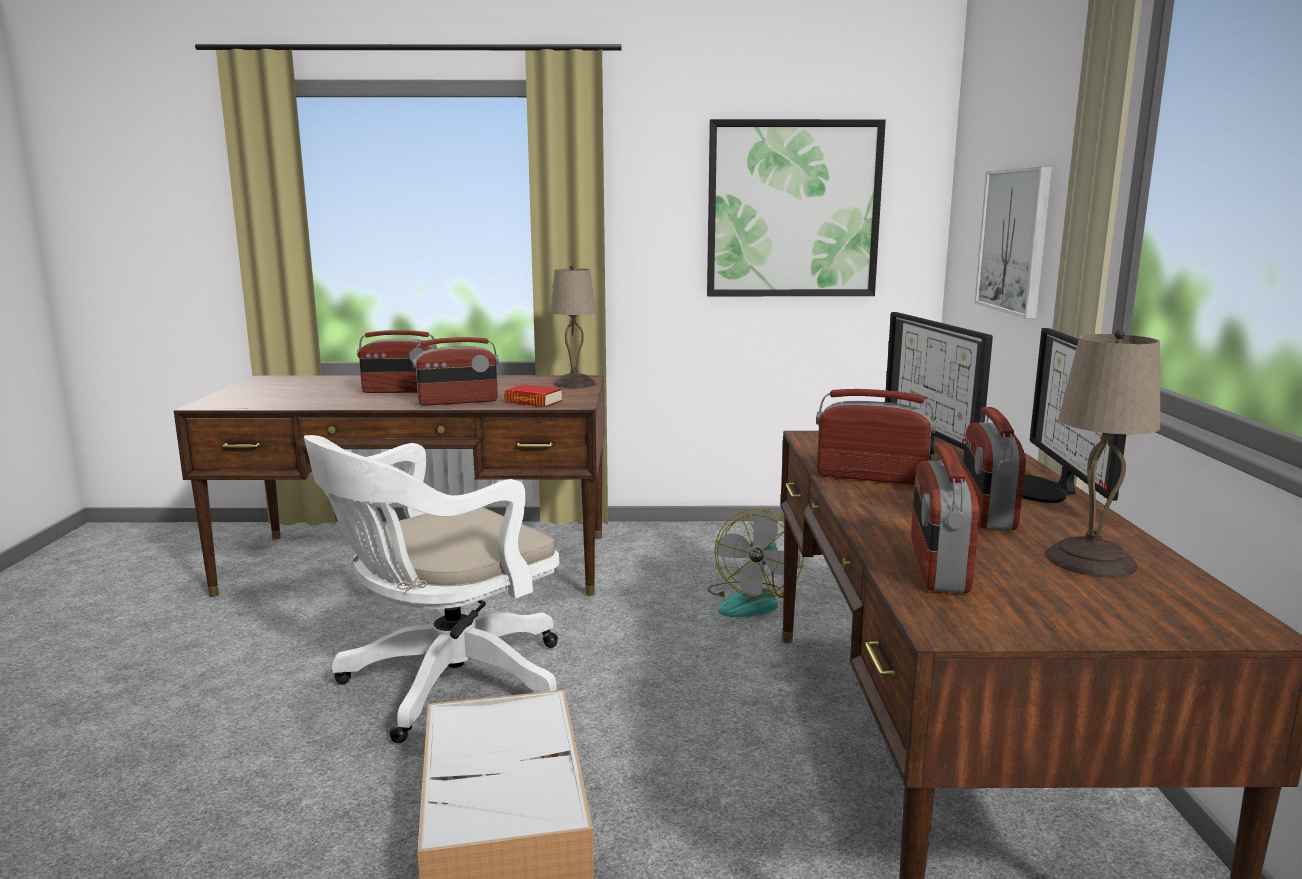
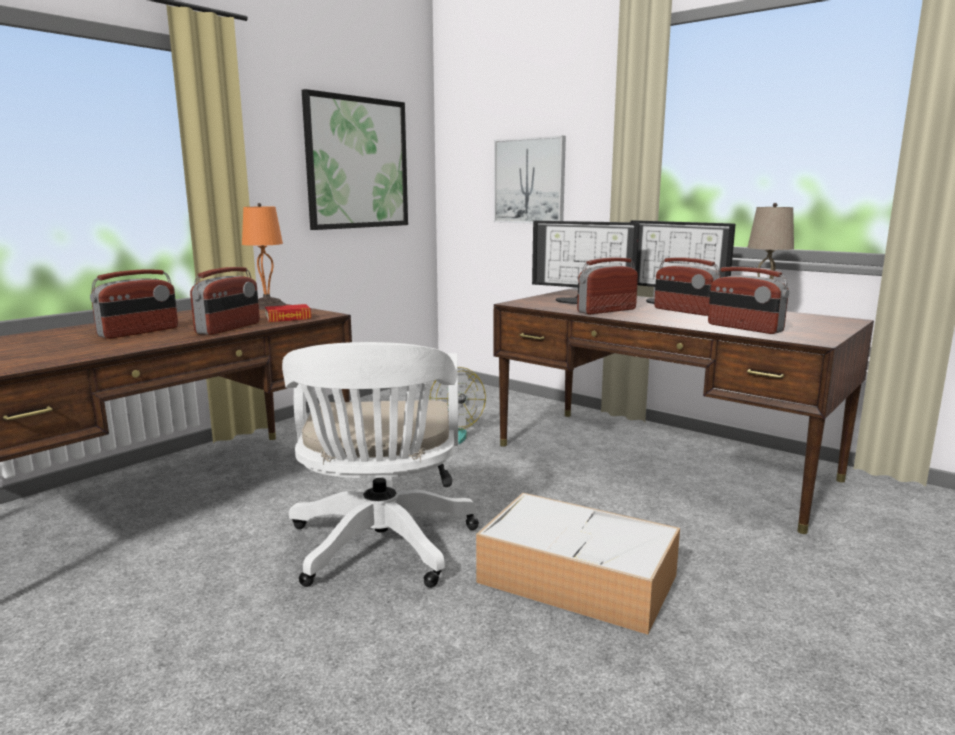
camera: 50 degrees left, 0 degrees up
beige table lamp [550,265,596,388] -> orange table lamp [242,203,286,310]

